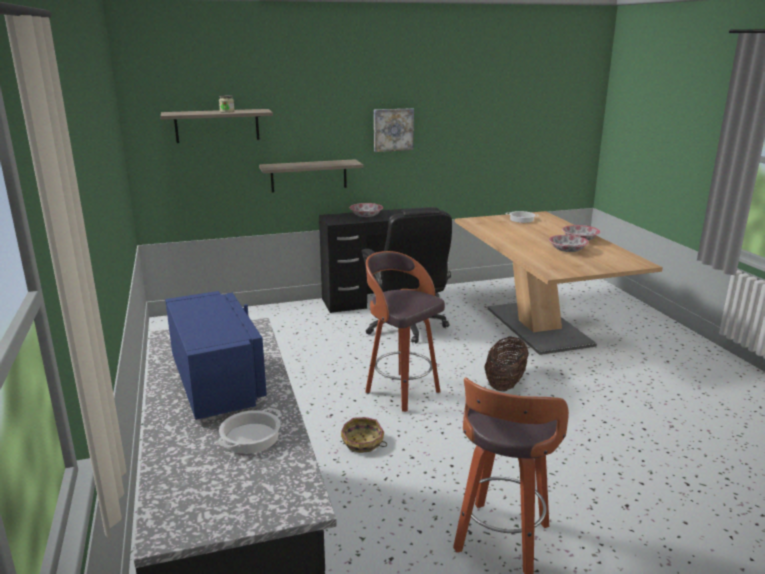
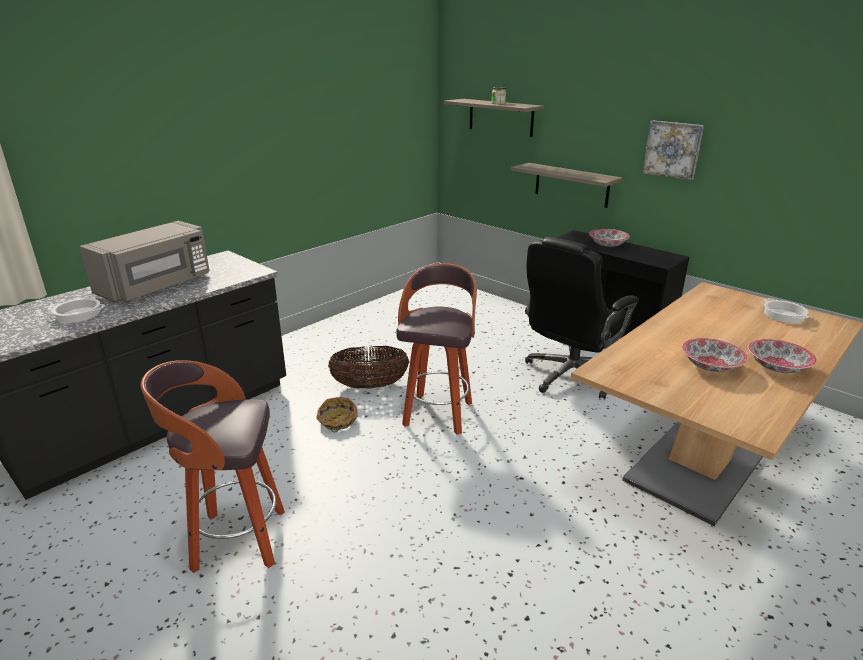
camera: 60 degrees right, 5 degrees up
blue microwave [165,291,267,420] -> grey microwave [79,221,210,303]
basket [484,336,529,392] -> basket moved to [328,346,409,389]

